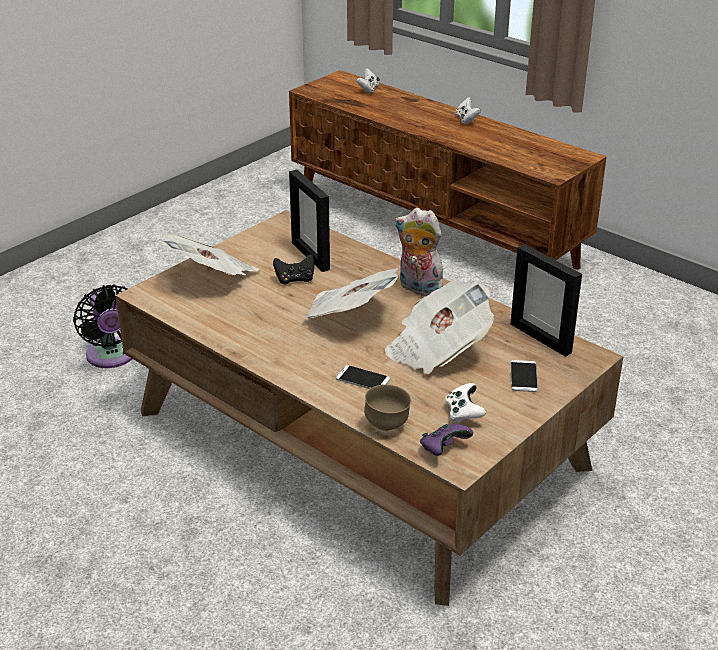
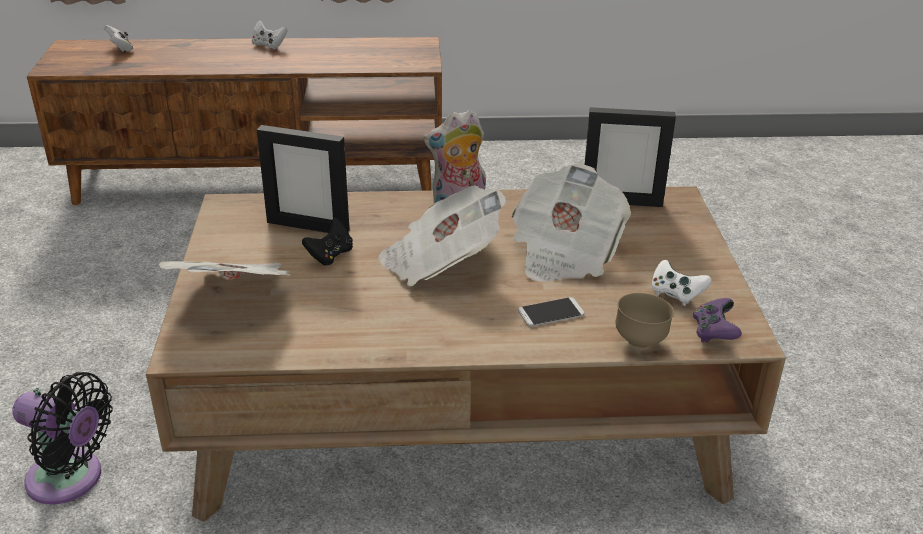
camera: 45 degrees left, 0 degrees up
phone [511,360,538,392] -> none

